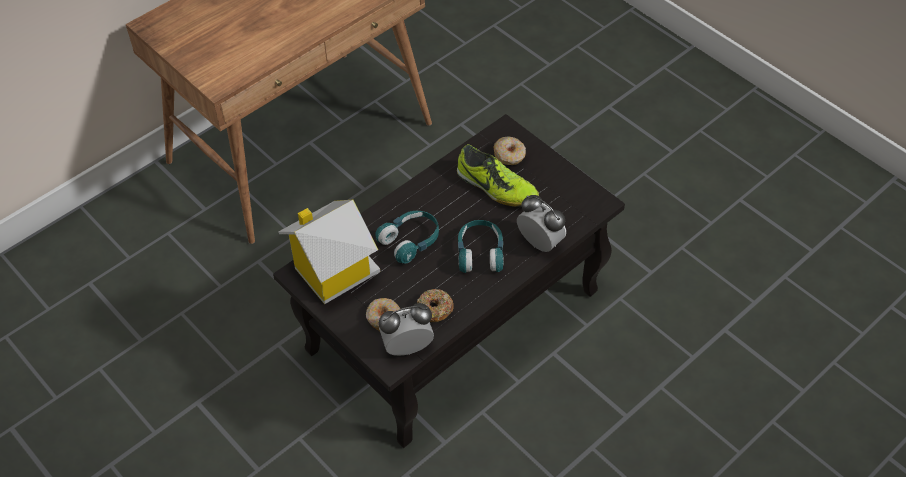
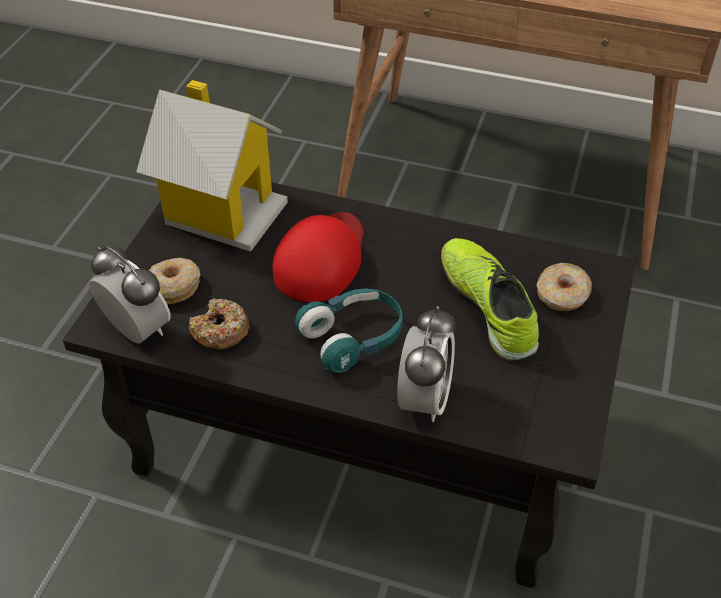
camera: 60 degrees right, 5 degrees down
turquoise headphones [375,211,439,264] -> red cap [273,212,364,302]
shoe [457,144,539,207] -> shoe turned 150 degrees clockwise [441,238,539,361]

